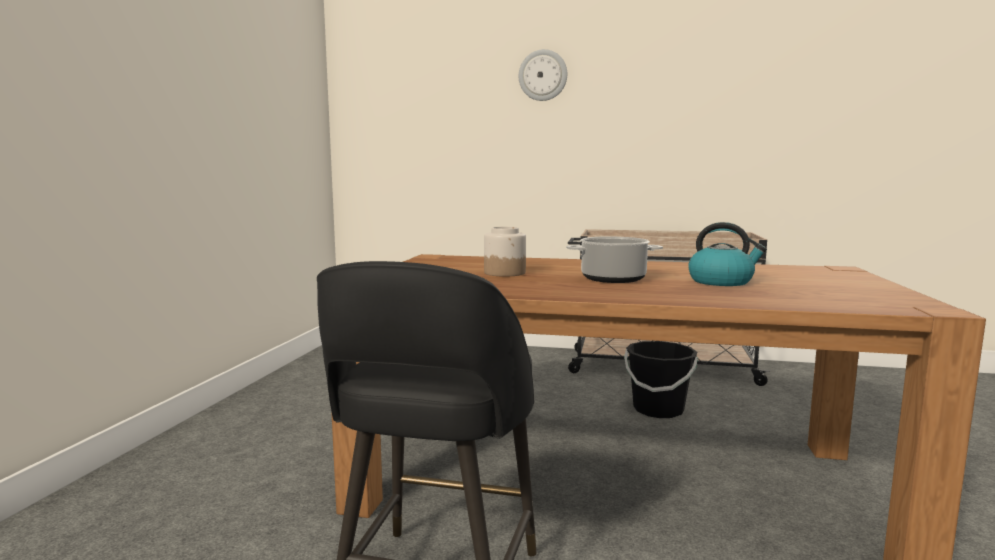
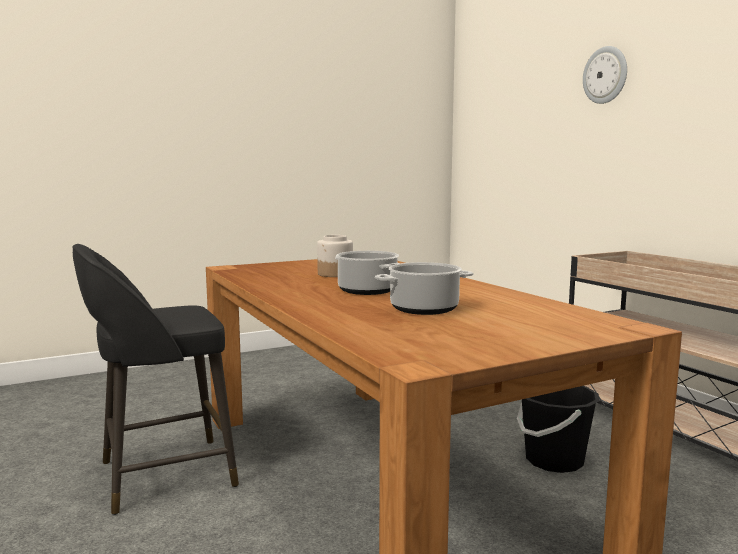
camera: 50 degrees right, 0 degrees up
kettle [688,222,767,286] -> cooking pot [375,262,473,315]

